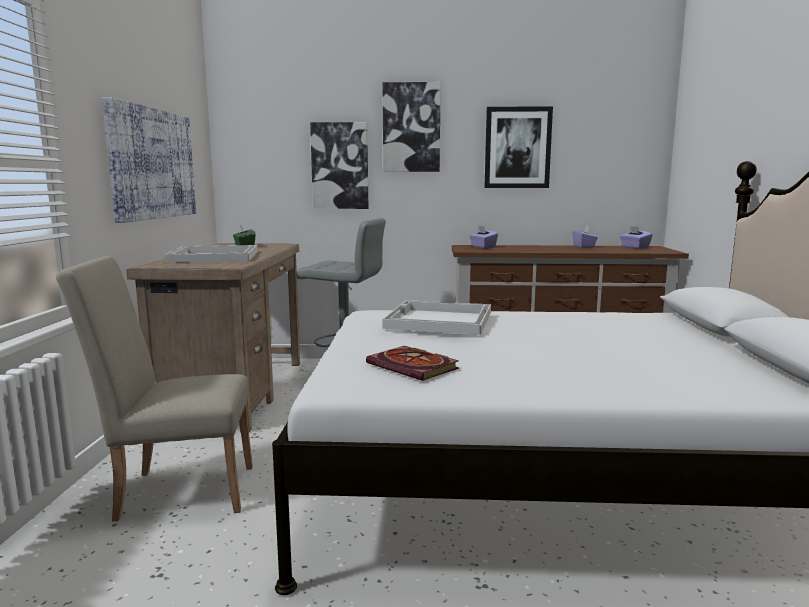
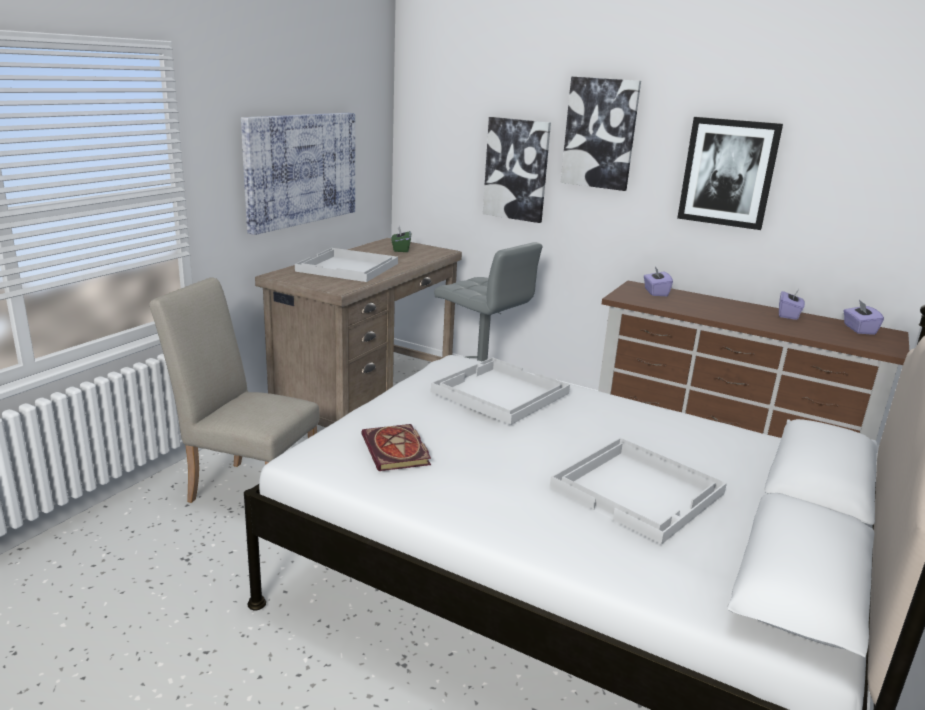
camera: 25 degrees right, 10 degrees up
none -> white tray [550,438,727,545]

